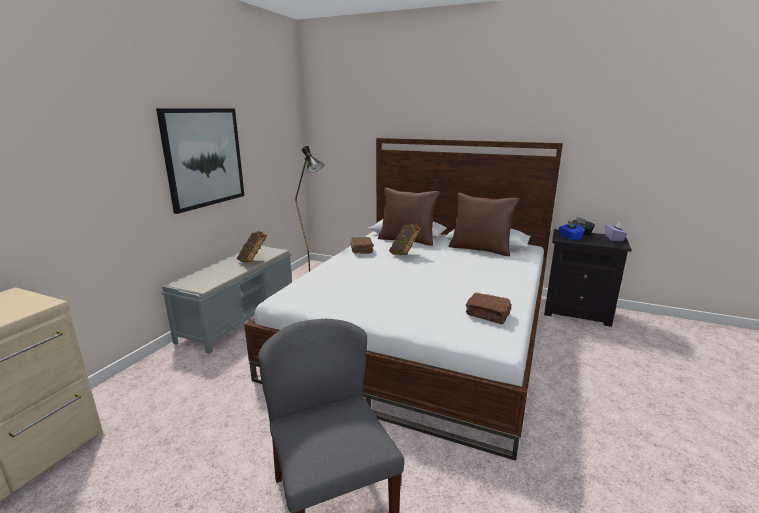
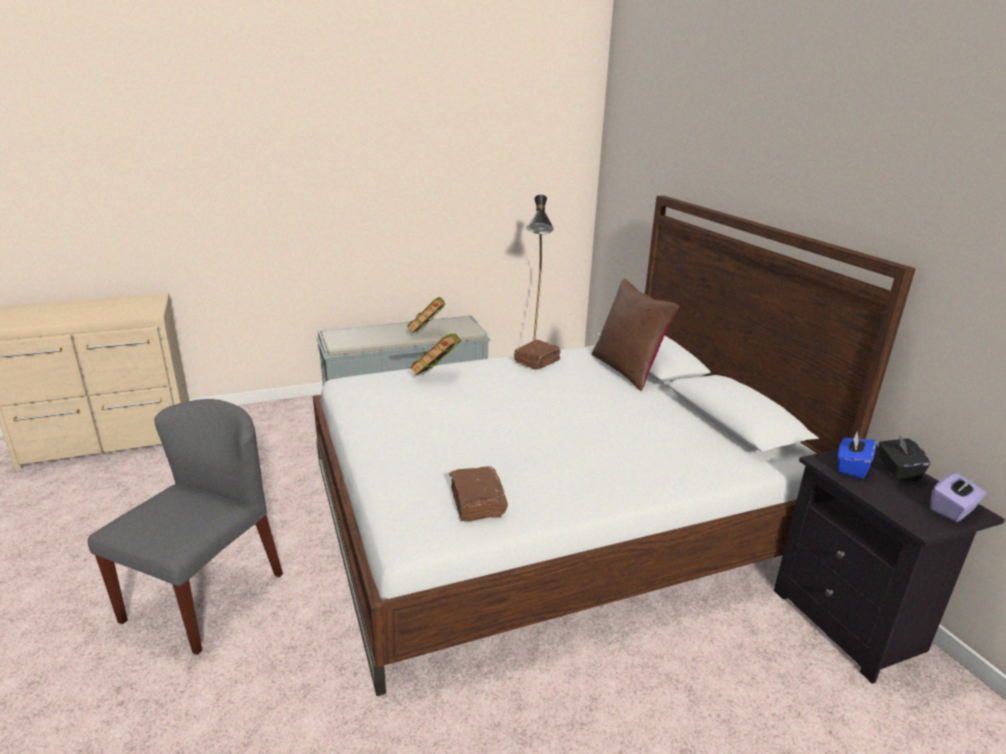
camera: 45 degrees right, 5 degrees up
picture [156,108,245,214] -> none
book [389,224,422,256] -> book moved to [410,333,461,376]
brown pillow [448,193,519,256] -> none

